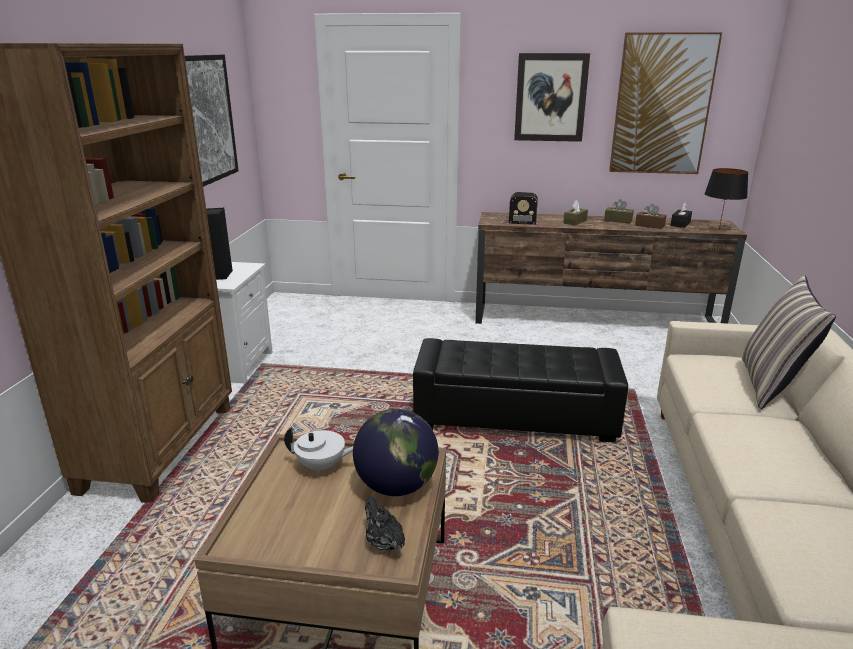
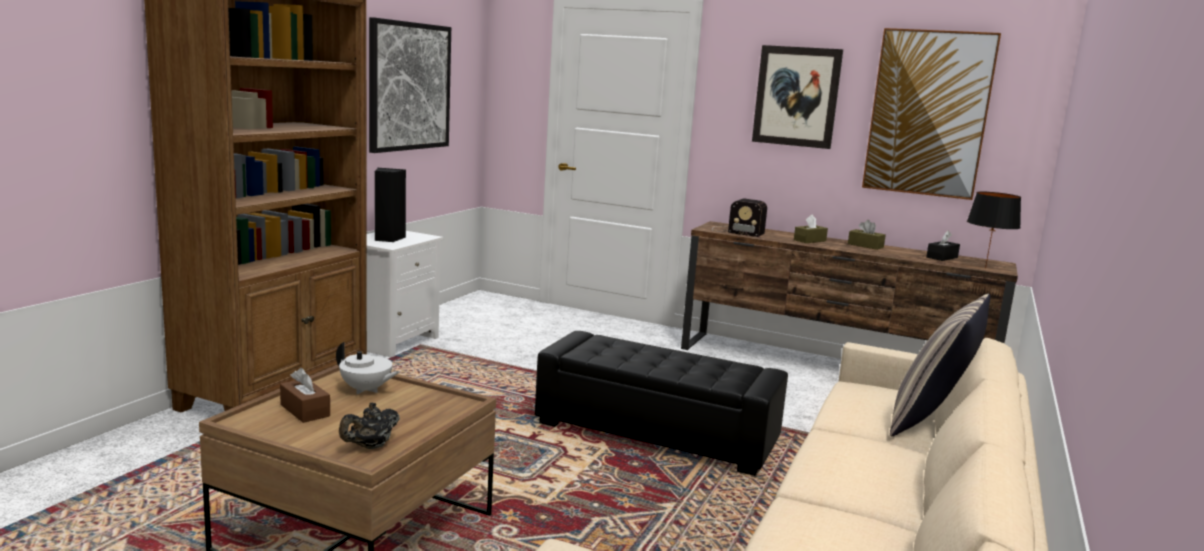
camera: 15 degrees right, 10 degrees down
globe [353,409,438,496] -> none
black teapot [365,496,405,552] -> black teapot turned 120 degrees counterclockwise [339,402,400,449]
brown tissue box [635,204,667,229] -> brown tissue box moved to [280,368,330,423]

